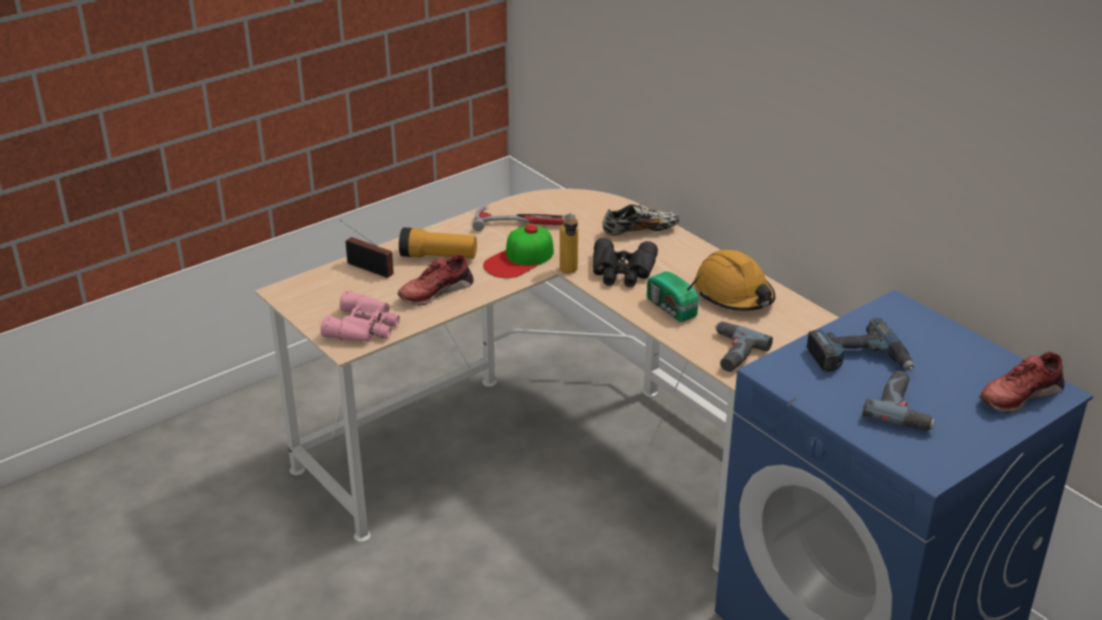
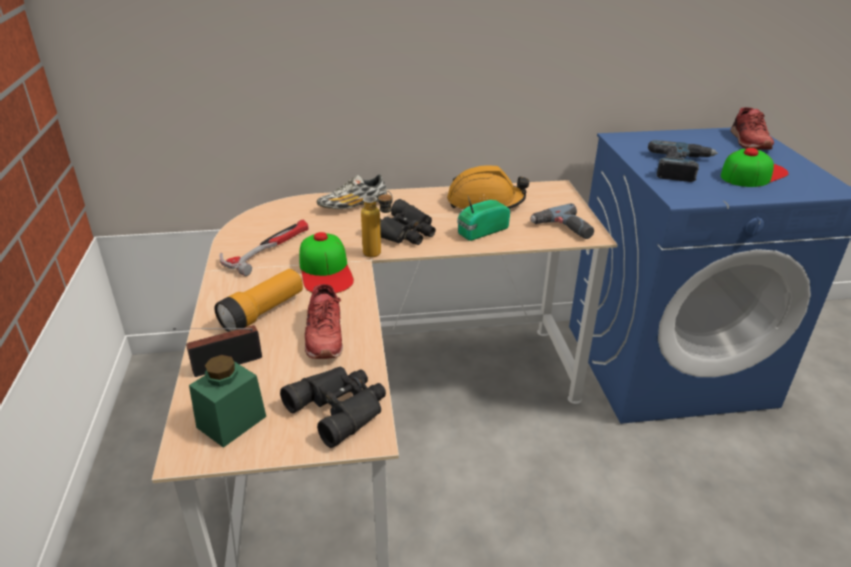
camera: 60 degrees left, 0 degrees up
pink binoculars [320,290,400,342] -> black binoculars [280,367,386,448]
shoe [603,205,679,236] -> shoe turned 135 degrees counterclockwise [317,175,387,209]
radio [647,270,705,322] -> radio turned 150 degrees clockwise [457,196,510,241]
power drill [862,371,936,431] -> cap [721,148,789,187]
none -> green jar [189,355,266,448]

